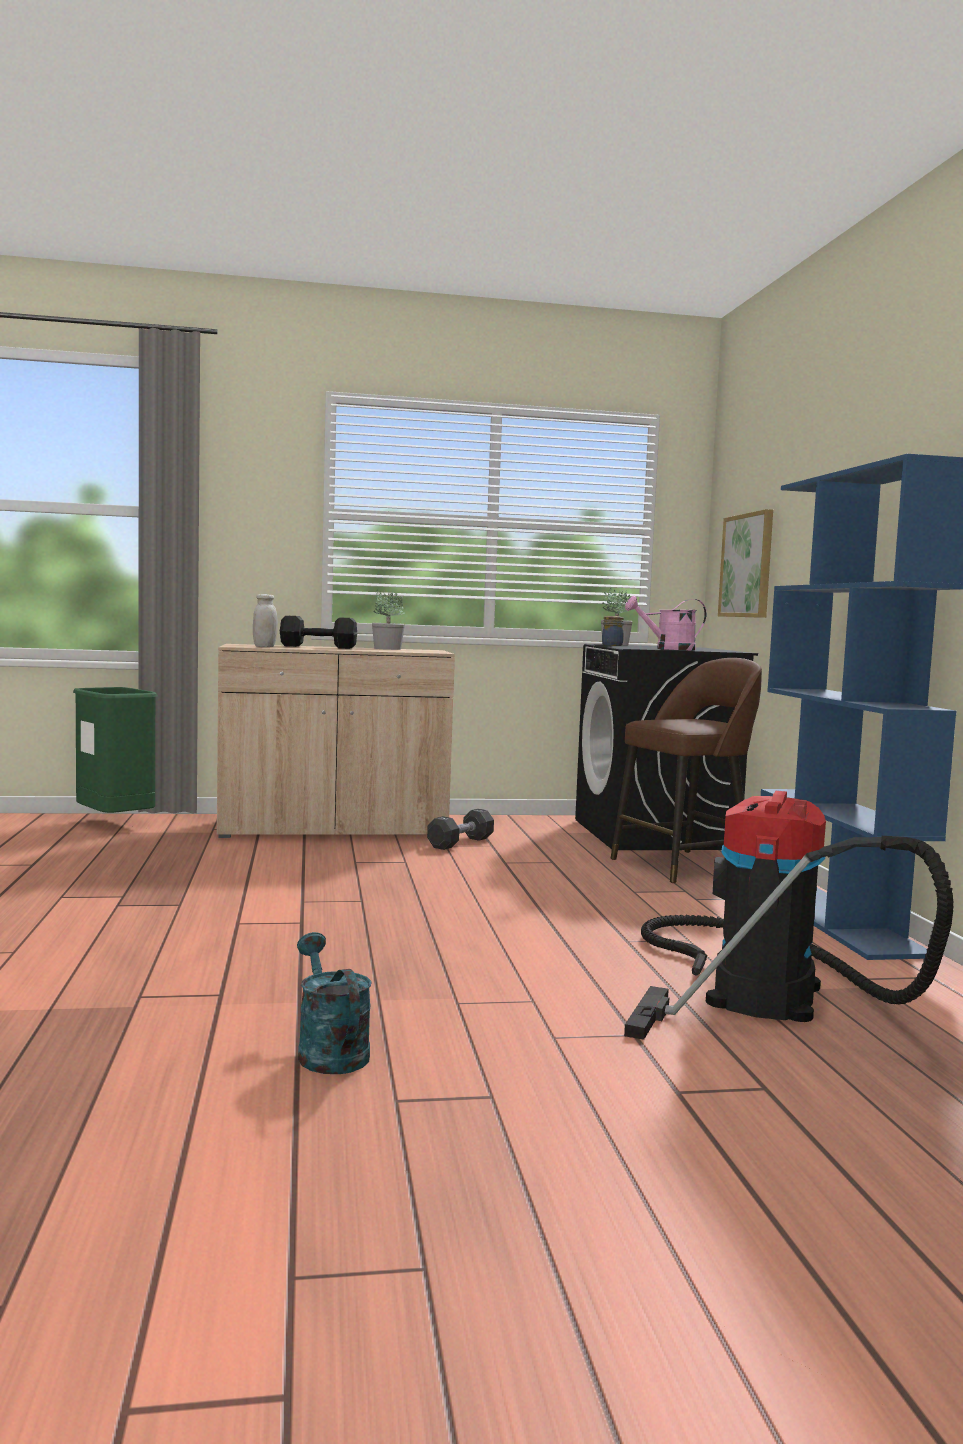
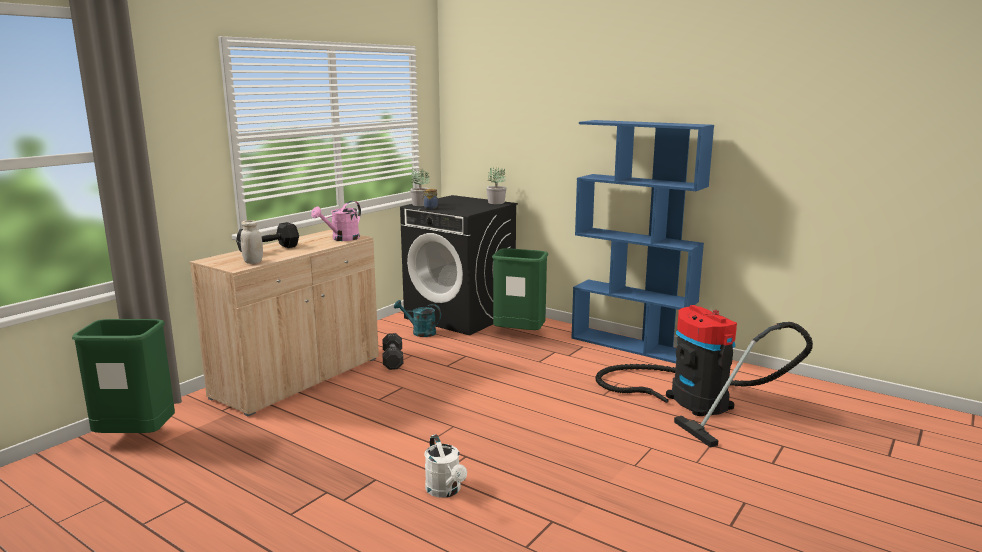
camera: 45 degrees left, 10 degrees up
turquoise watering can [297,932,372,1074] -> turquoise watering can moved to [394,300,441,337]
potted plant [372,589,405,650] -> potted plant moved to [486,167,506,204]
brown stool [611,658,762,883] -> green trash can [492,248,548,330]
pink watering can [625,596,707,650] -> pink watering can moved to [311,201,361,241]
picture [718,509,773,618] -> none
none -> white watering can [424,434,467,498]

